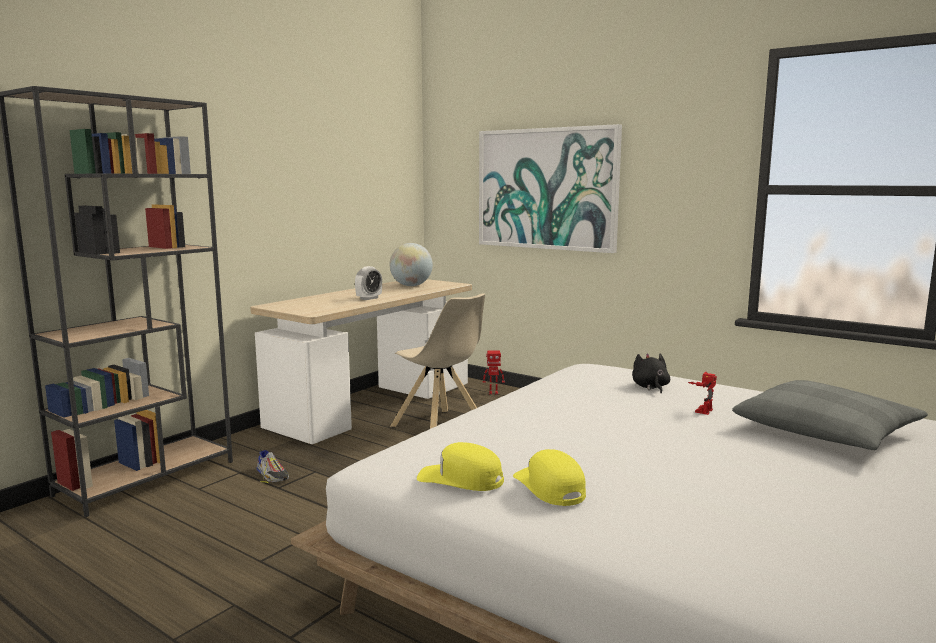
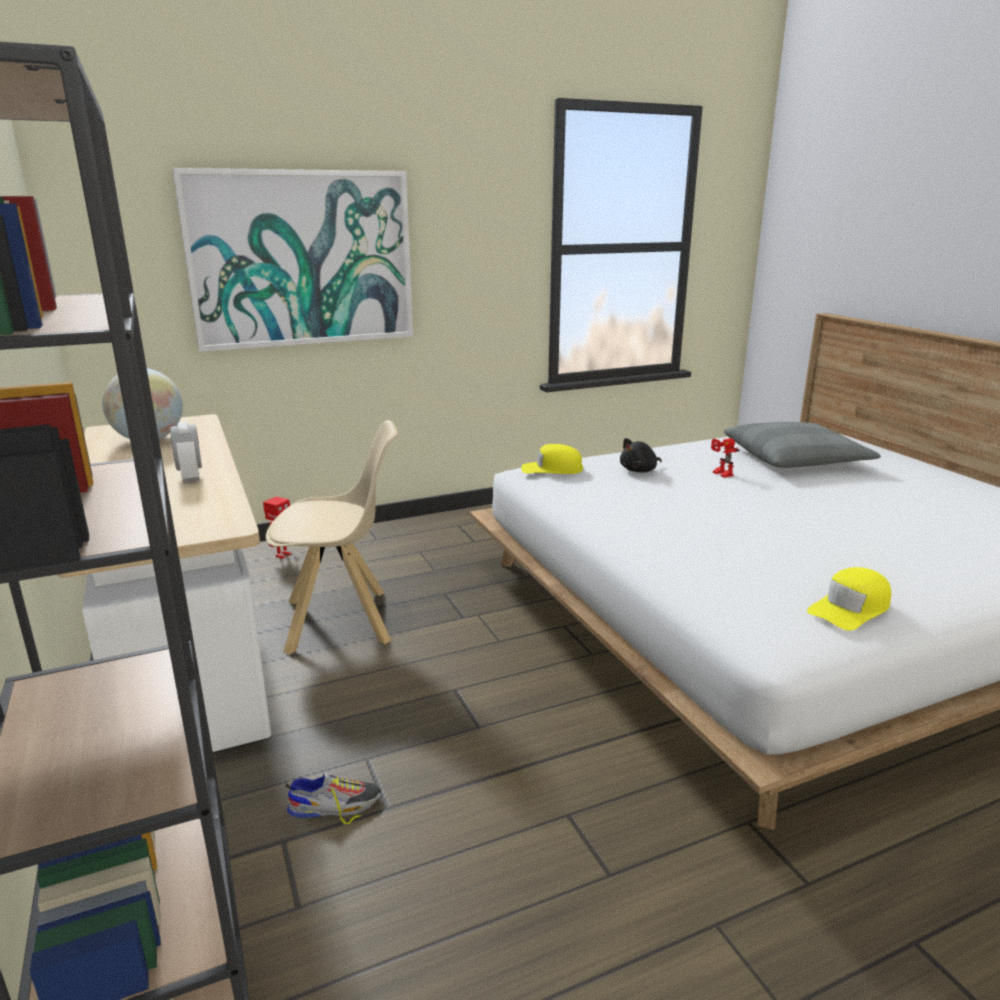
camera: 60 degrees left, 10 degrees up
yellow cap [513,449,586,506] -> yellow cap moved to [521,444,583,474]
black plush toy [632,353,670,393] -> black plush toy turned 60 degrees counterclockwise [620,438,662,472]

